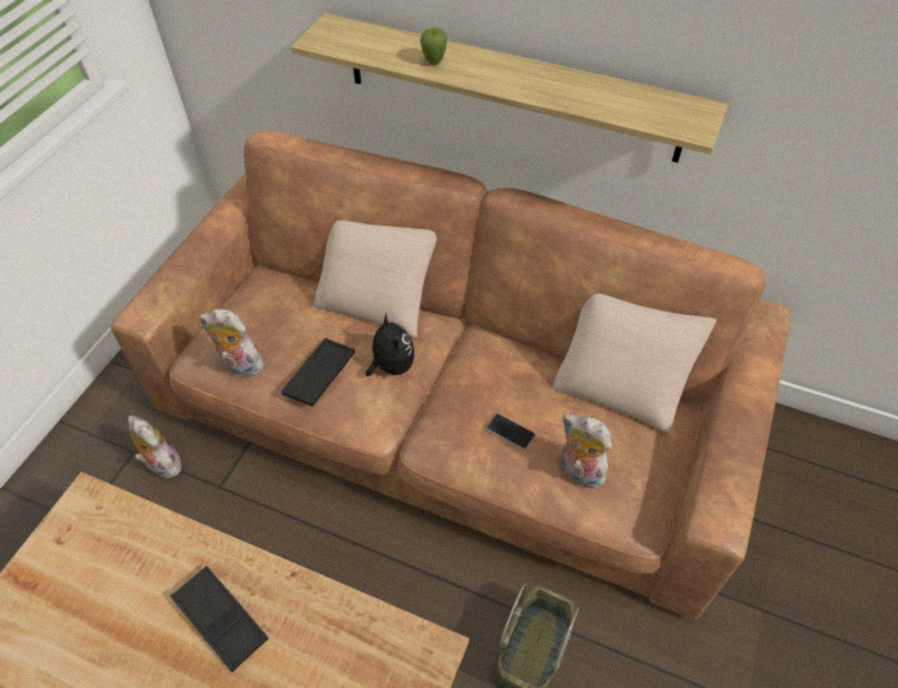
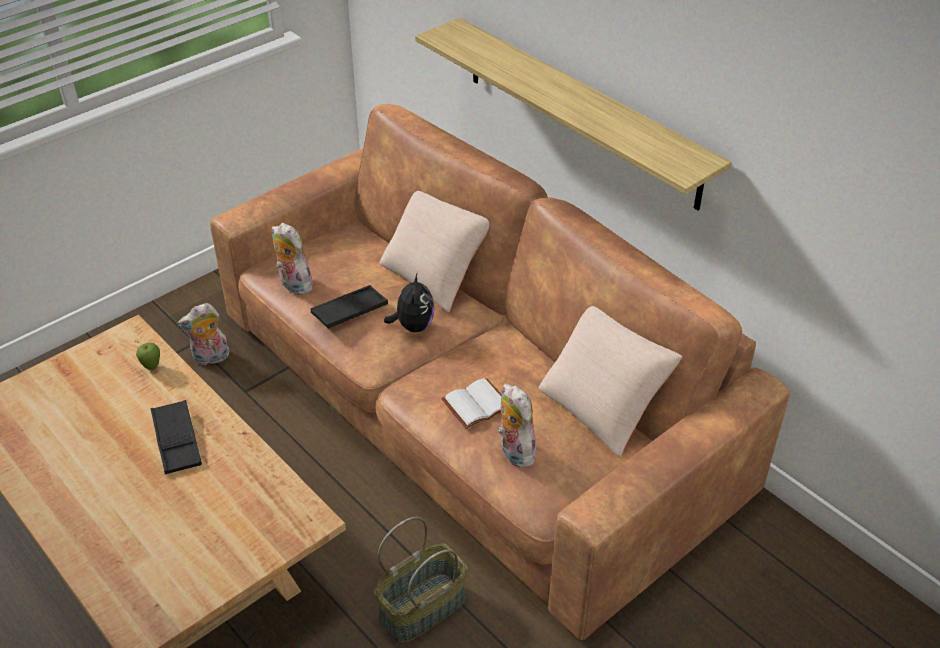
camera: 25 degrees right, 10 degrees down
plush toy [128,416,185,478] -> plush toy turned 90 degrees counterclockwise [178,303,229,366]
apple [420,28,447,65] -> apple moved to [136,343,160,370]
phone [487,414,535,450] -> white book [441,378,502,429]

